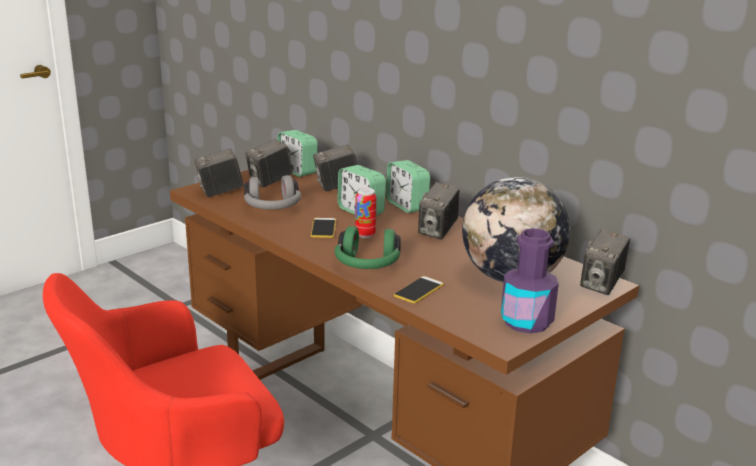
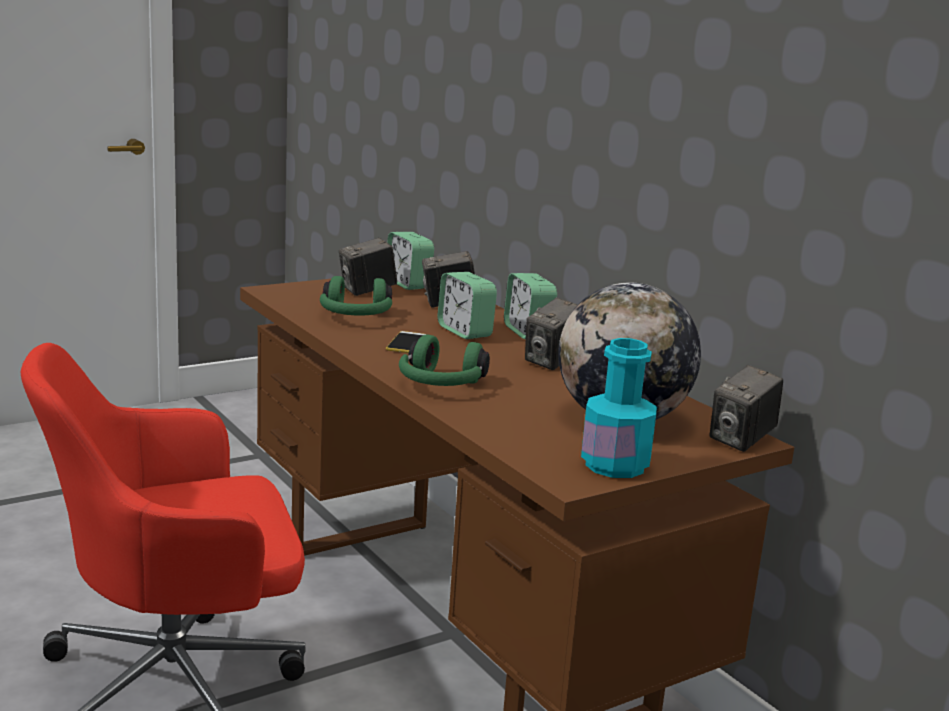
camera: 10 degrees right, 5 degrees down
camera [195,149,244,197] -> none
grey headphones [244,175,301,210] -> green headphones [320,276,392,316]
can [355,188,376,238] -> none
phone [394,276,444,304] -> none
purple bottle [501,228,559,333] -> turquoise bottle [581,338,657,478]

